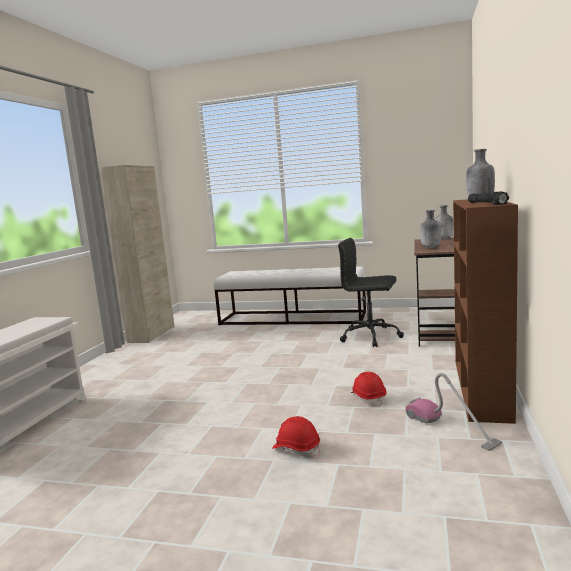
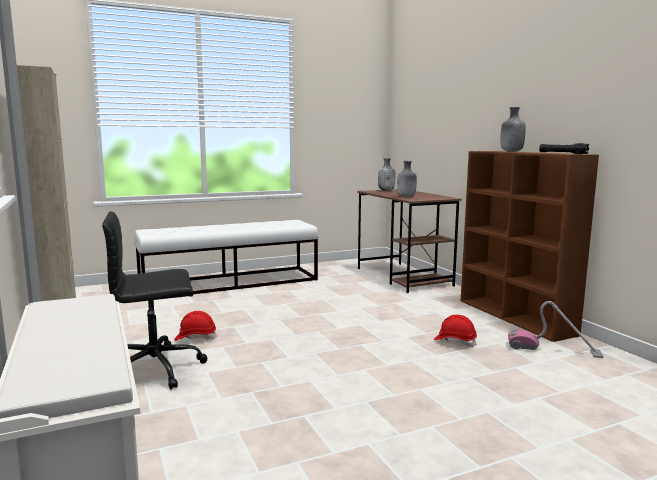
camera: 40 degrees left, 0 degrees up
red hard hat [272,416,320,458] -> red hard hat moved to [174,311,217,341]
black office chair [338,238,404,347] -> black office chair moved to [102,211,207,389]

